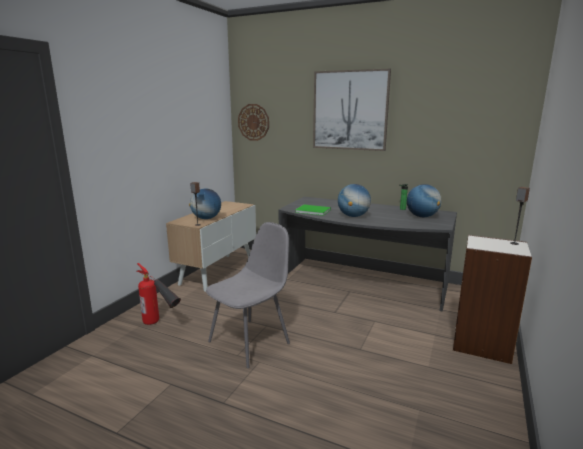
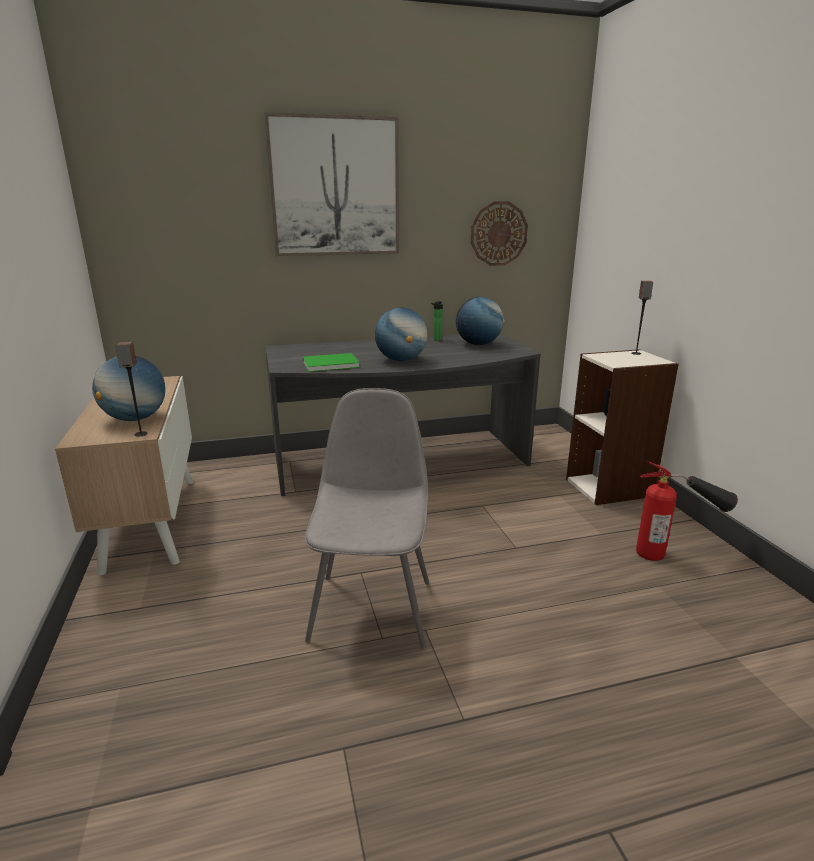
camera: 40 degrees left, 5 degrees up
fire extinguisher [136,263,181,325] -> fire extinguisher moved to [636,461,738,561]
wall clock [238,104,269,141] -> wall clock moved to [471,202,528,266]

